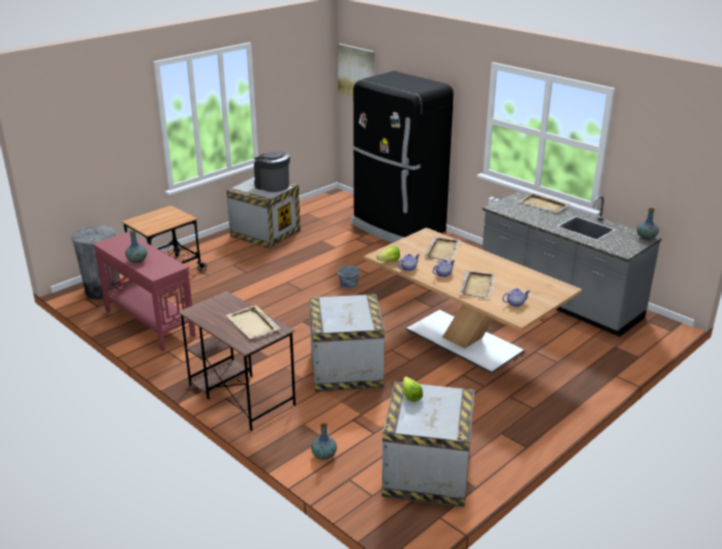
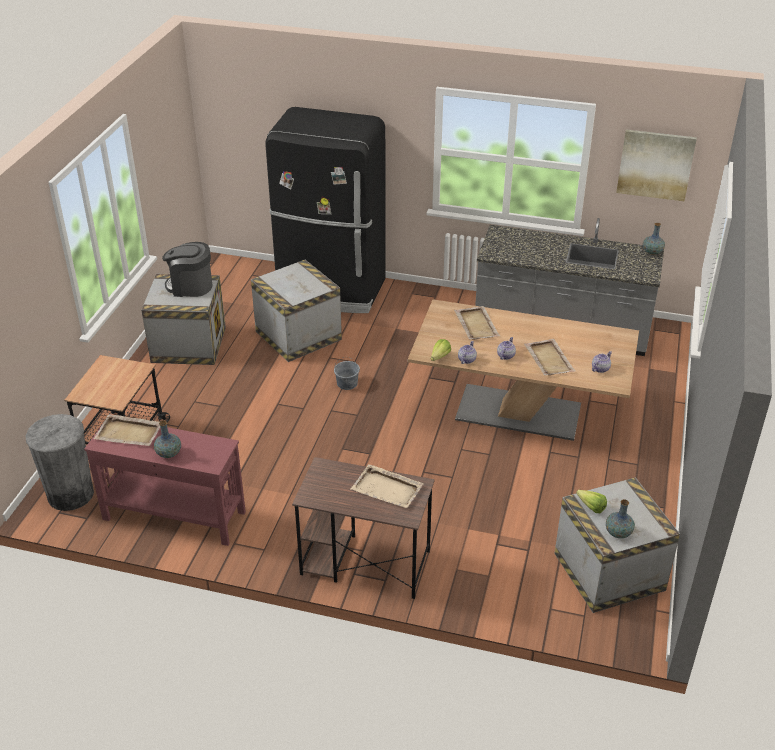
camera: 30 degrees left, 10 degrees up
crate [309,294,385,392] -> crate moved to [251,260,342,362]
vase [311,423,337,460] -> vase moved to [606,499,635,538]
picture [338,43,375,96] -> picture moved to [616,130,697,201]
beige tray [519,193,570,212] -> beige tray moved to [93,415,160,446]

